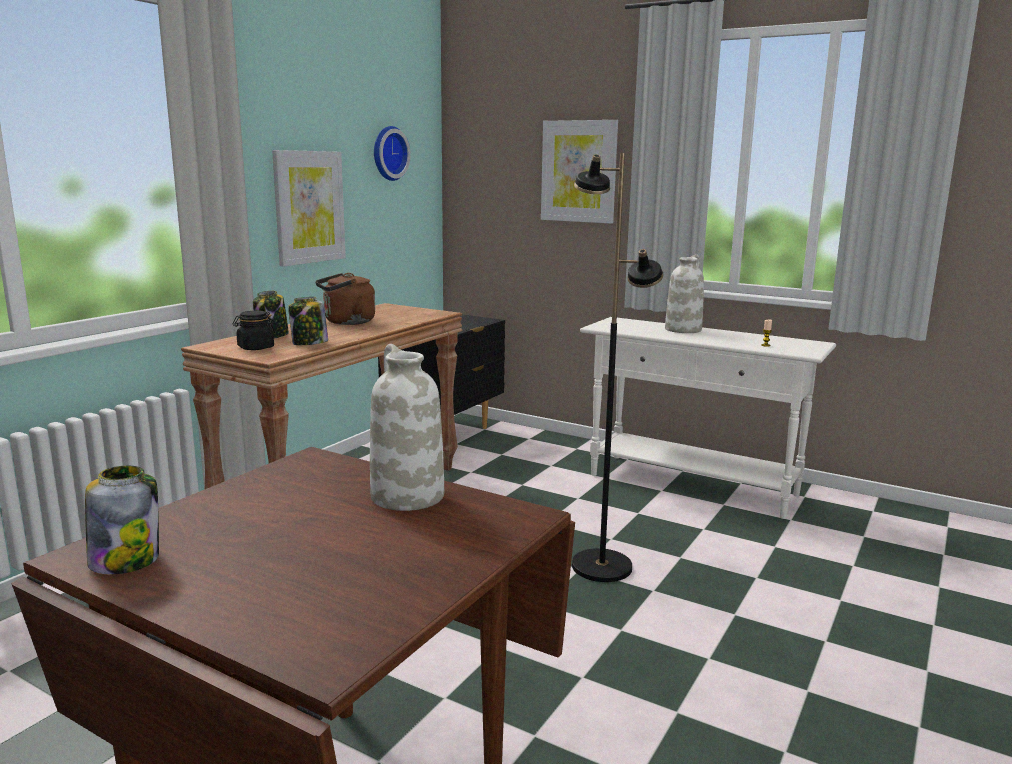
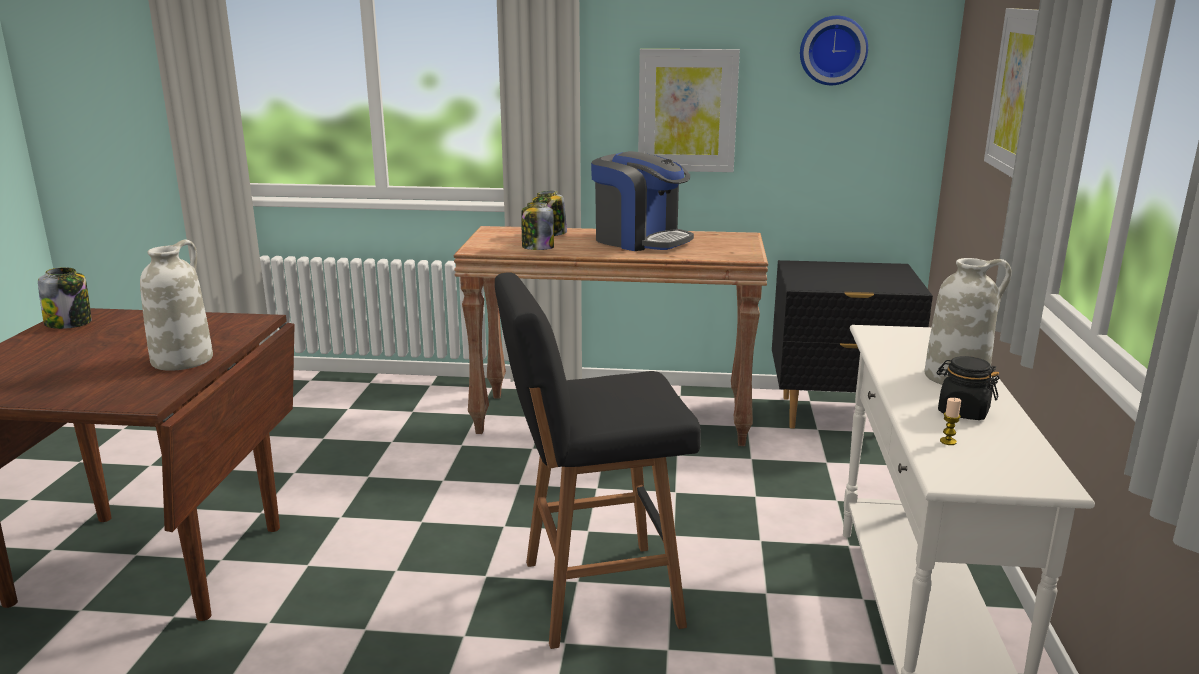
camera: 65 degrees right, 5 degrees up
black jar [233,311,275,350] -> black jar moved to [936,356,999,420]
brown kettle [315,273,375,325] -> coffee machine [591,151,694,251]
black floor lamp [572,153,664,582] -> black stool [495,272,701,649]

